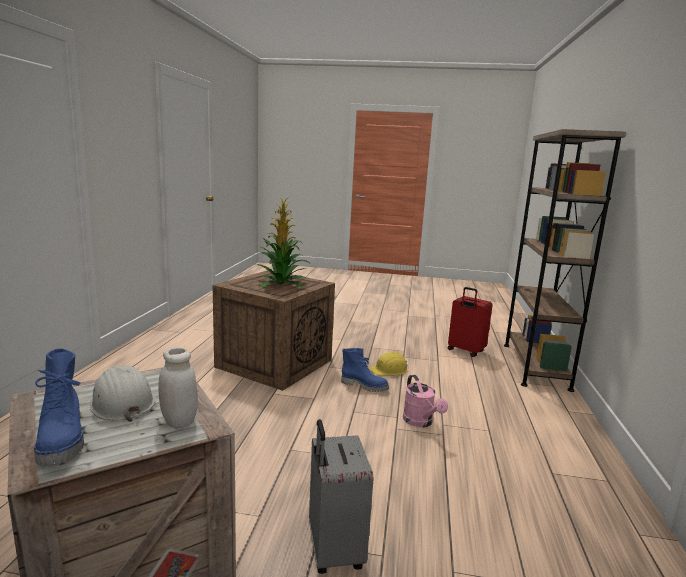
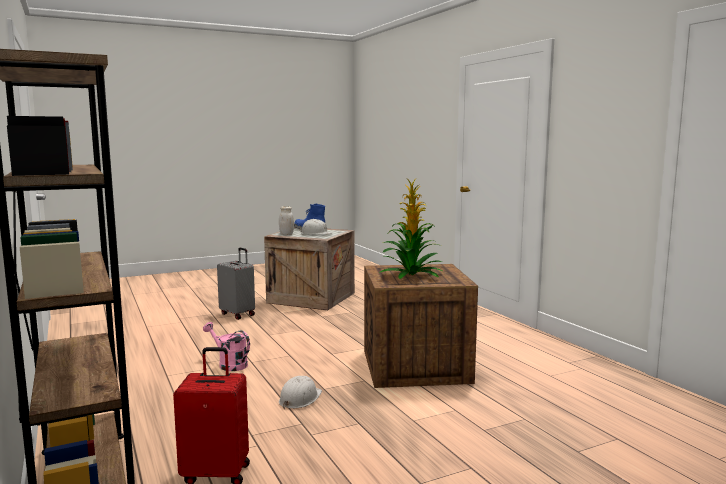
camera: 145 degrees right, 5 degrees down
blue boot [341,348,389,392] -> none
yellow hard hat [370,352,408,376] -> white hard hat [279,376,322,409]

